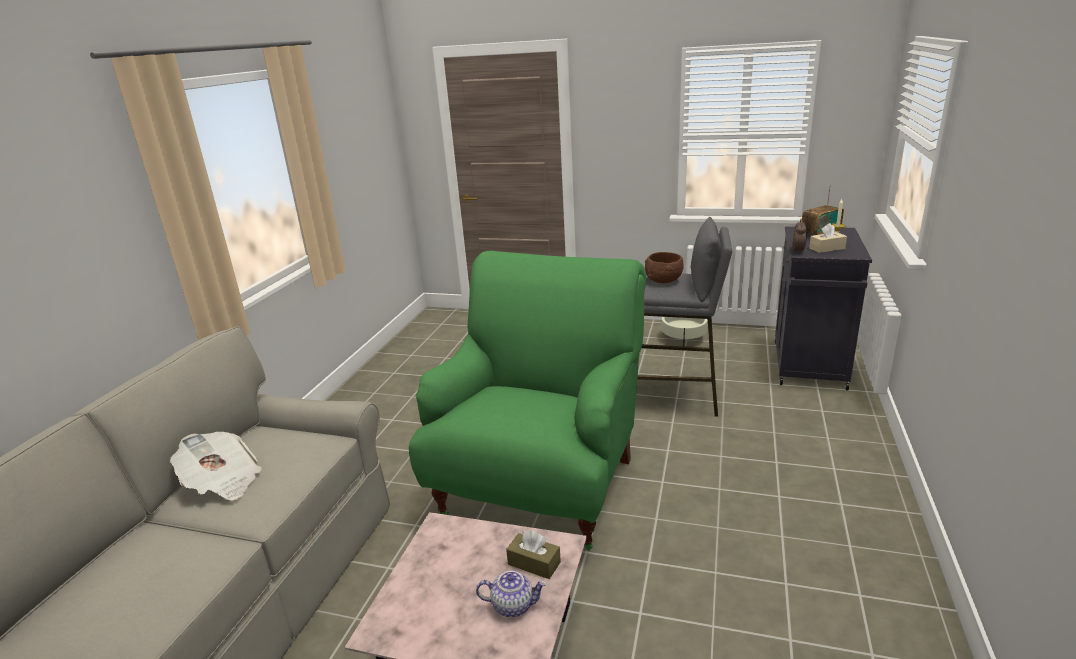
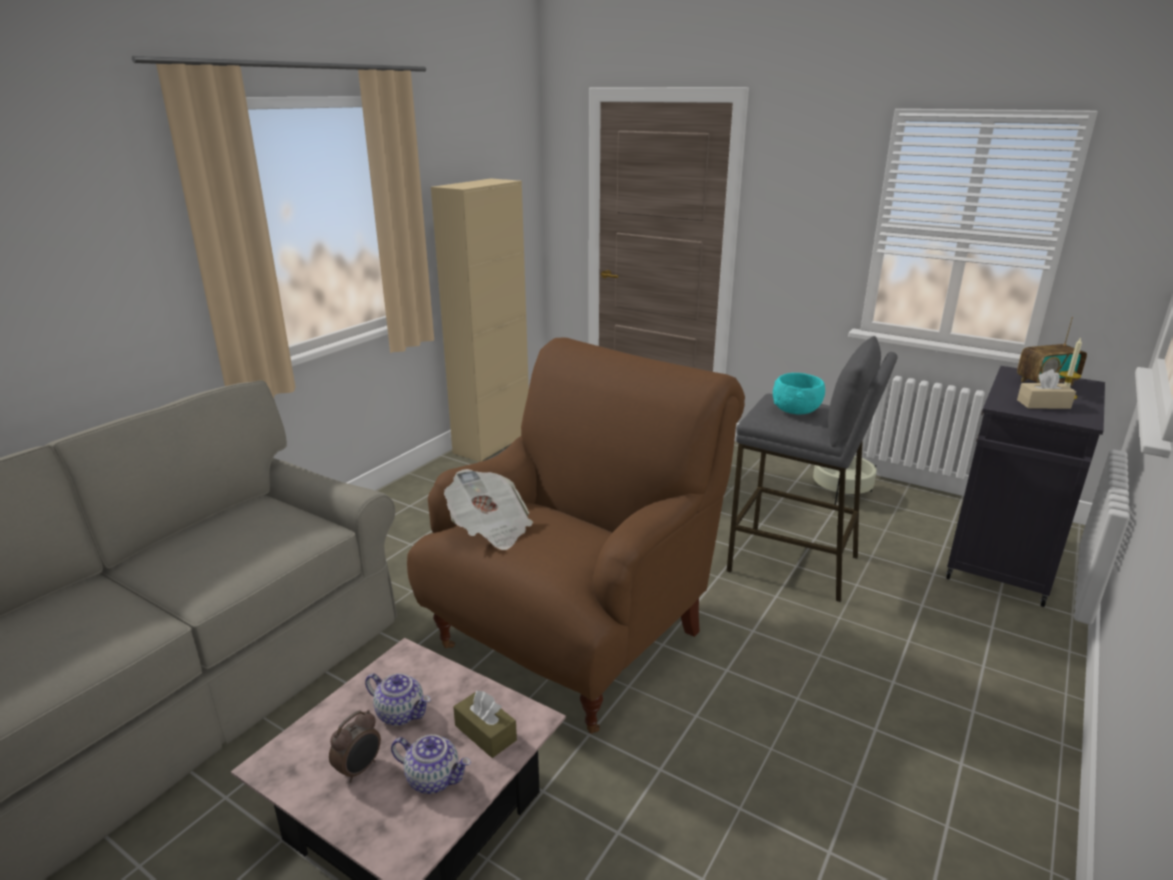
camera: 15 degrees right, 0 degrees up
newspaper [170,432,262,500] -> newspaper moved to [444,469,533,550]
green armchair [409,251,646,551] -> brown armchair [407,338,745,734]
brown bowl [645,252,684,283] -> turquoise bowl [773,373,825,415]
alarm clock [793,219,807,254] -> alarm clock moved to [329,710,381,783]
none -> teapot [365,673,431,726]
none -> beige cabinet [431,178,529,462]

